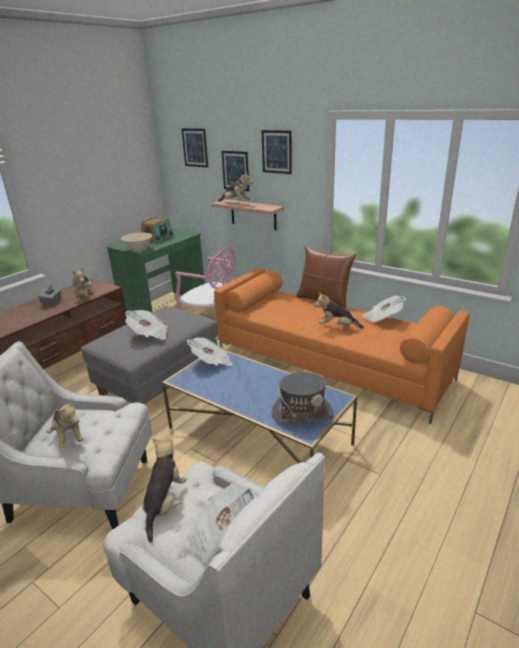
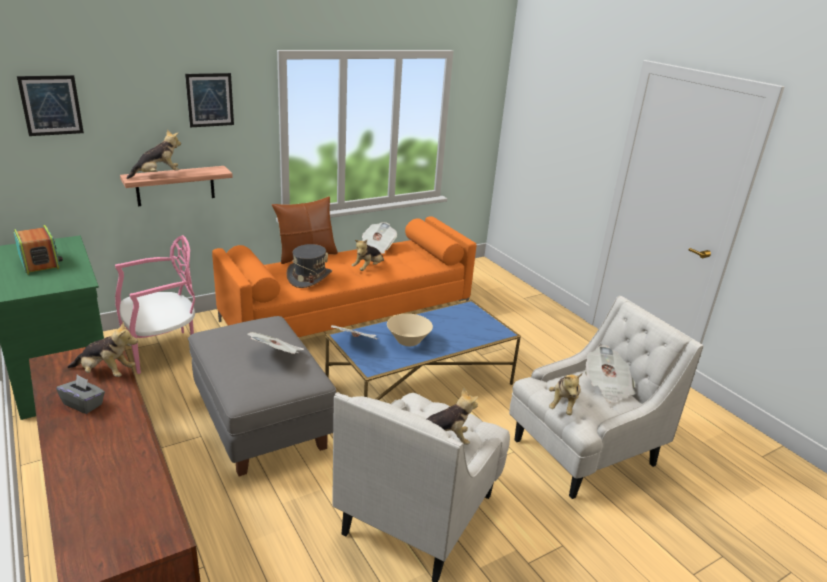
camera: 70 degrees left, 0 degrees up
beige bowl [121,233,152,251] -> beige bowl moved to [387,314,433,346]
plush toy [141,434,187,543] -> plush toy turned 105 degrees counterclockwise [549,374,582,415]
picture [221,151,249,191] -> none
grey hat [272,372,334,423] -> grey hat moved to [286,244,332,288]

